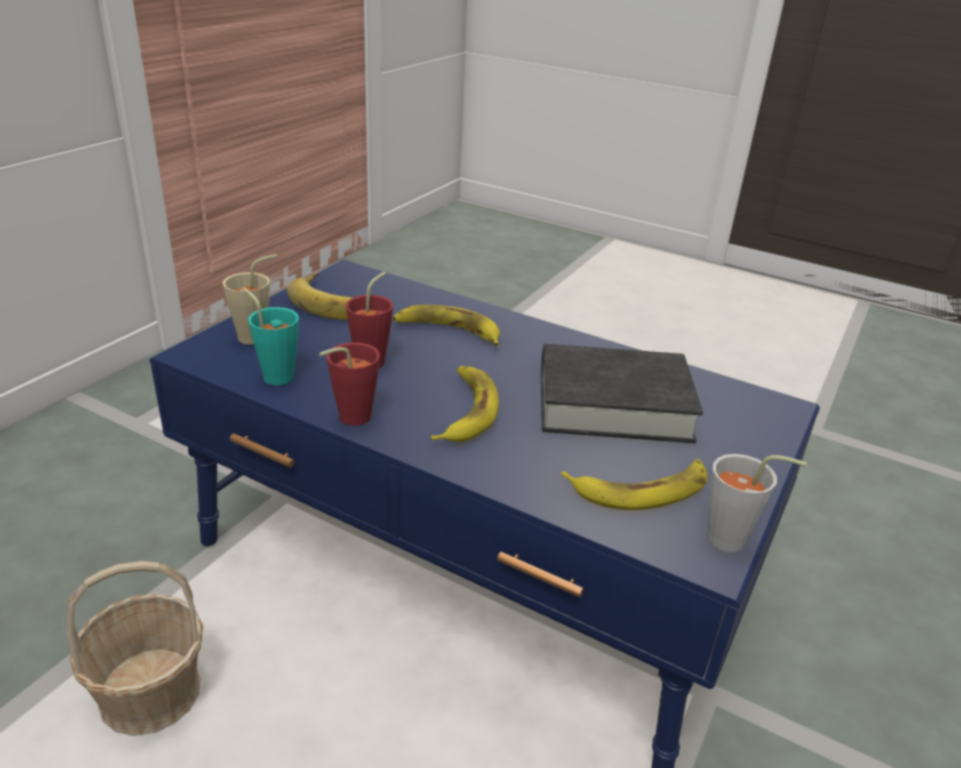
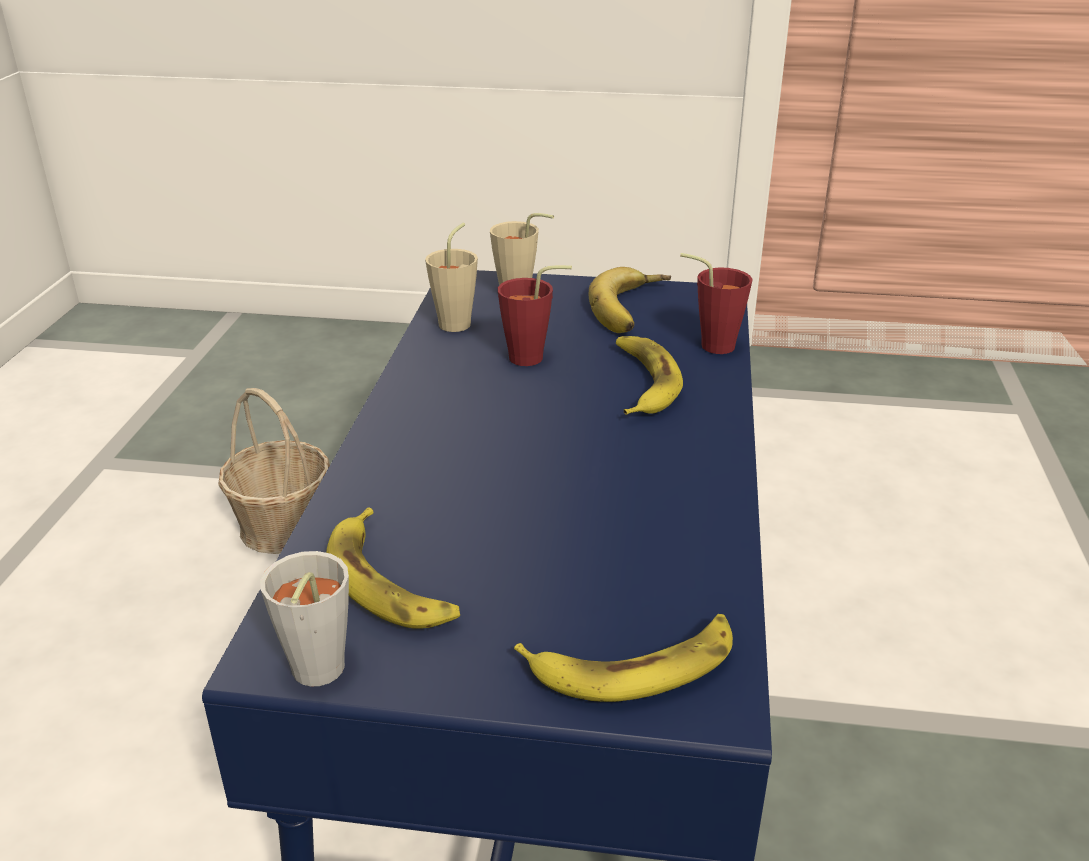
camera: 70 degrees right, 0 degrees up
turquoise cup [242,288,299,385] -> beige cup [425,223,478,332]
red cup [319,342,380,426] -> red cup moved to [680,253,753,354]
banana [431,366,499,442] -> banana moved to [514,614,733,702]
black book [541,344,703,443] -> none

